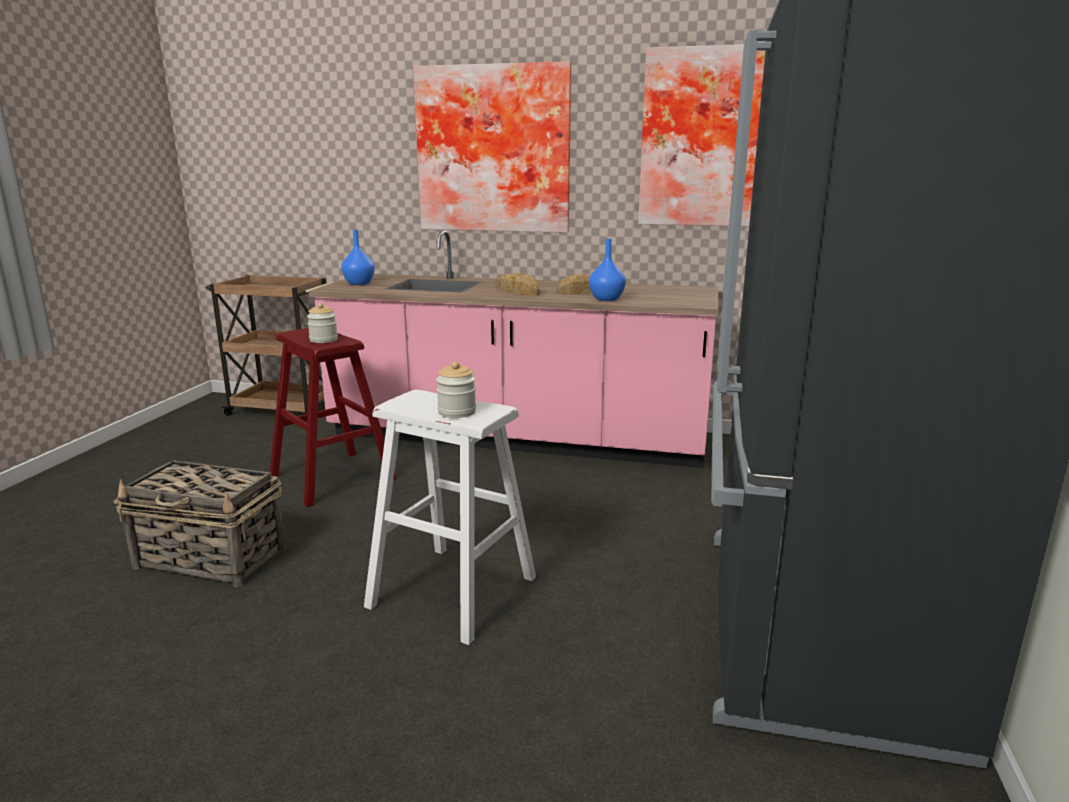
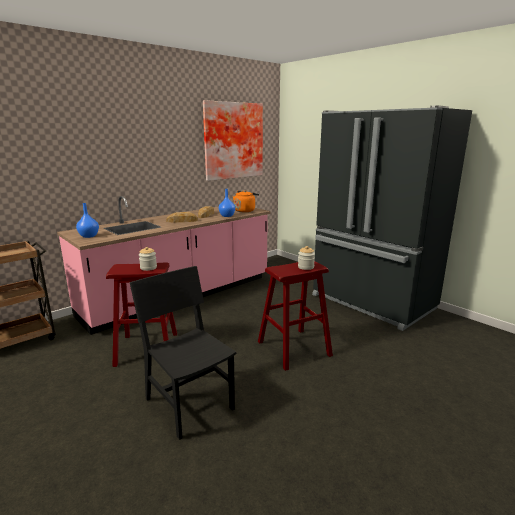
camera: 55 degrees left, 0 degrees up
basket [113,460,286,587] -> black chair [130,266,236,440]
white stool [364,390,536,645] -> red stool [258,261,333,371]
picture [413,61,571,233] -> none
none -> orange kettle [233,190,259,212]

